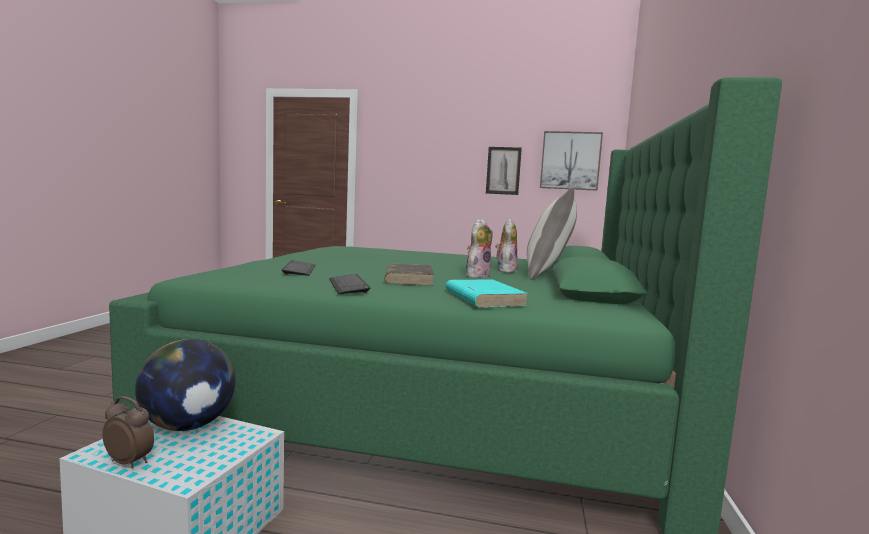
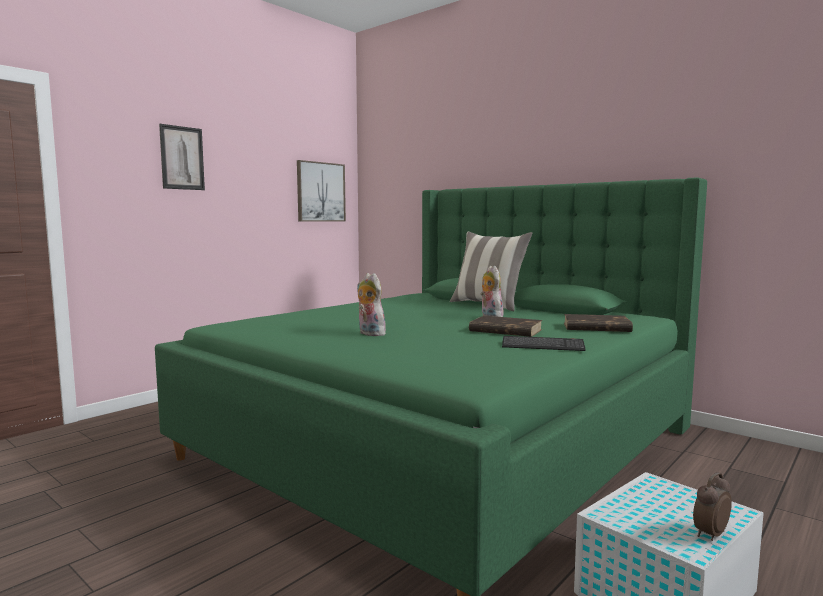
camera: 60 degrees left, 0 degrees up
globe [135,339,236,431] -> none
keyboard [282,260,316,276] -> none
turquoise book [446,280,529,308] -> brown book [564,314,633,332]
picture [486,147,522,195] -> picture moved to [159,124,205,190]
plush toy [495,219,518,273] -> plush toy moved to [357,273,386,336]

